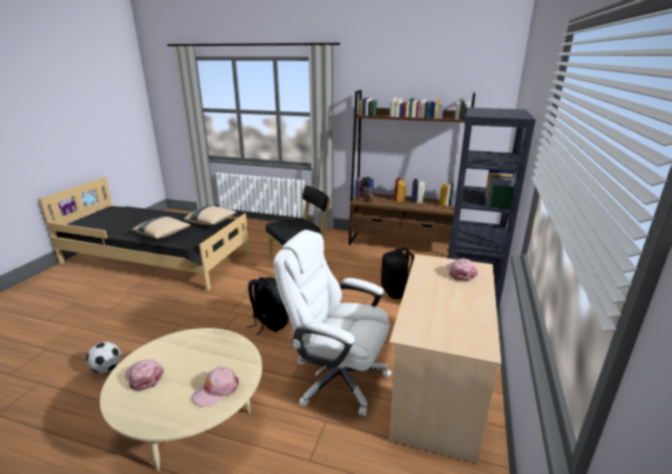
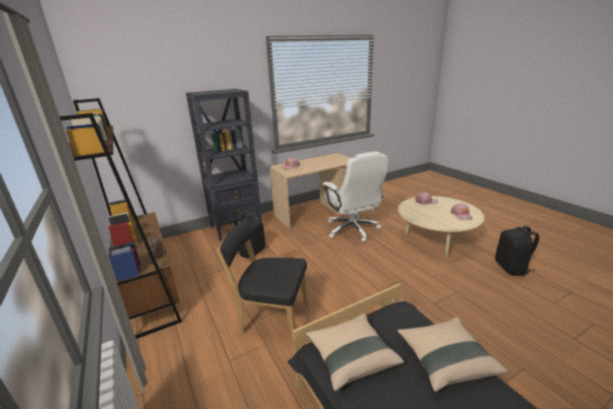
camera: 135 degrees left, 0 degrees up
football [86,342,121,373] -> none
black backpack [247,277,289,335] -> black backpack moved to [495,226,539,276]

